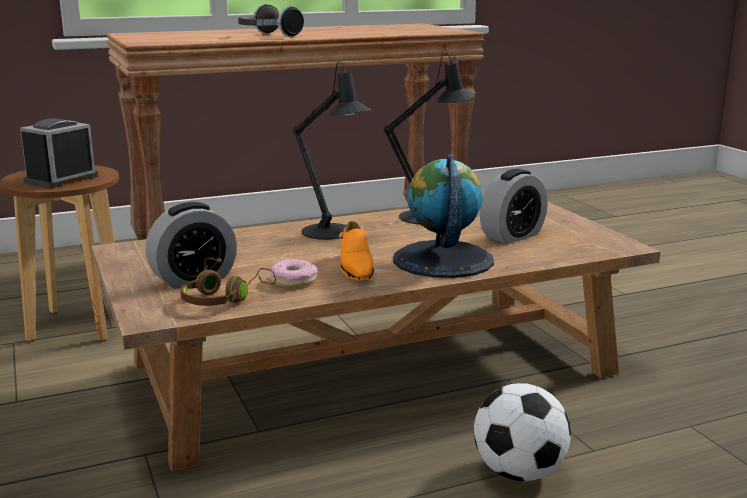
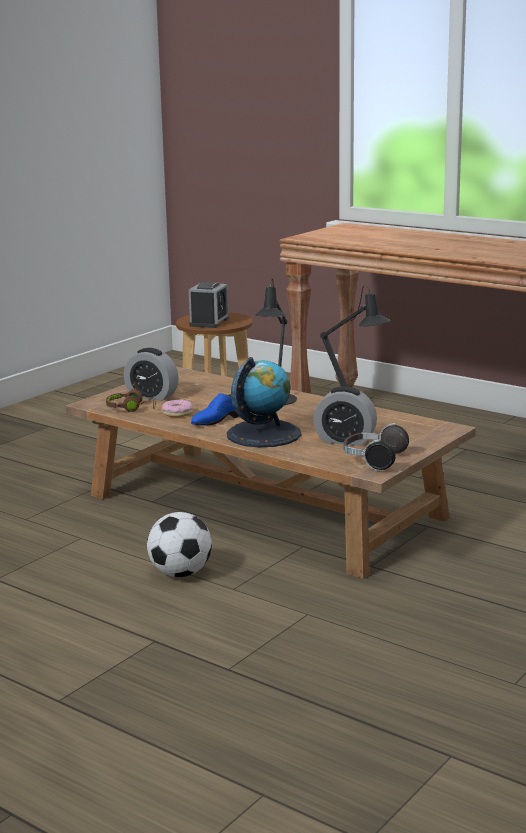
camera: 60 degrees right, 0 degrees up
alarm clock [20,118,98,189] -> alarm clock turned 105 degrees clockwise [189,282,229,328]
headphones [238,3,304,38] -> headphones moved to [344,423,409,471]
orange shoe [339,221,374,280] -> blue shoe [191,393,240,426]

